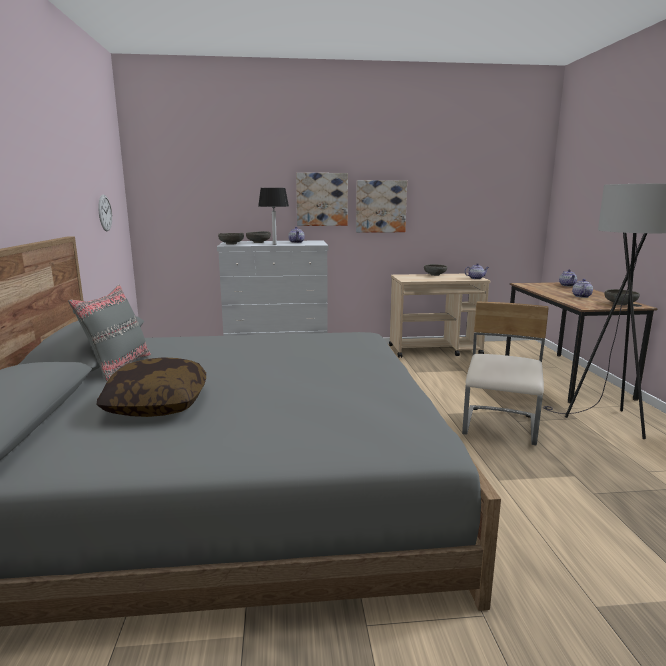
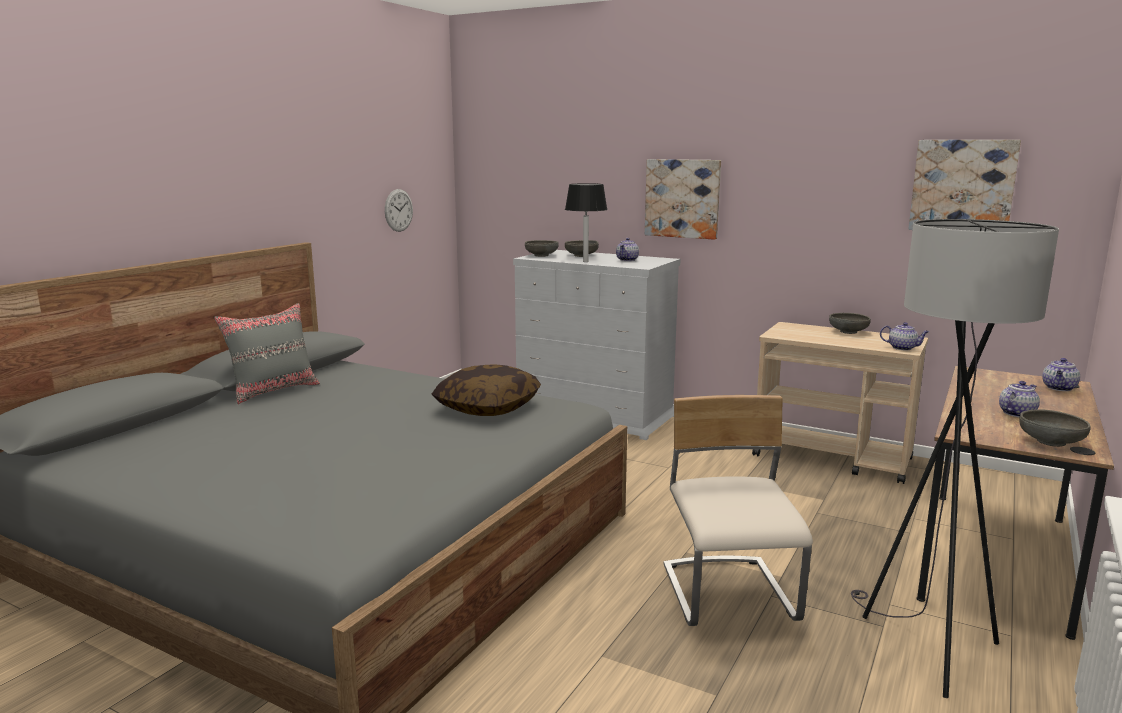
camera: 35 degrees right, 0 degrees up
pillow [97,357,206,417] -> pillow moved to [431,364,541,416]
picture [356,180,407,233] -> picture moved to [909,140,1021,230]
beige chair [462,302,549,445] -> beige chair turned 60 degrees counterclockwise [663,395,813,626]

